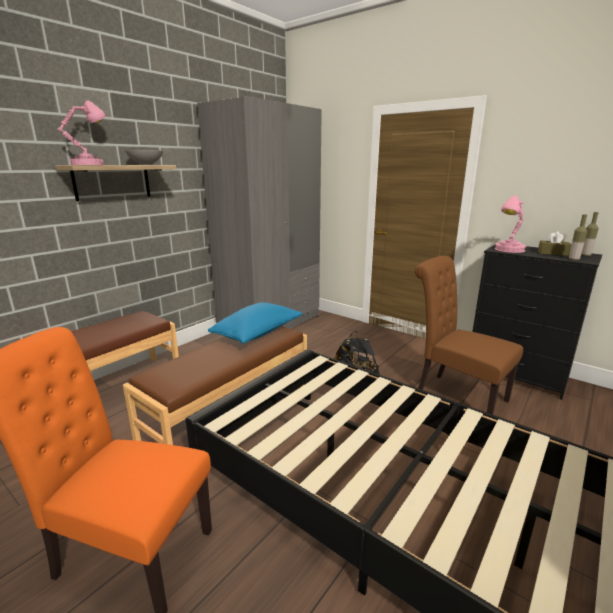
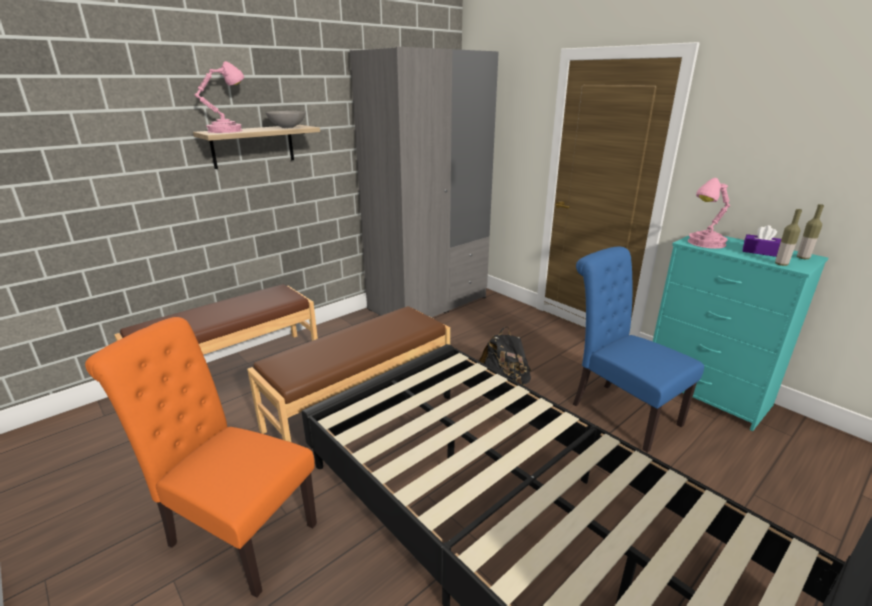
camera: 10 degrees right, 5 degrees up
blue pillow [208,302,303,344] -> none
brown chair [415,256,523,415] -> blue chair [573,246,704,453]
black dresser [472,245,602,400] -> turquoise dresser [653,236,828,431]
brown tissue box [538,231,572,256] -> purple tissue box [743,225,781,257]

